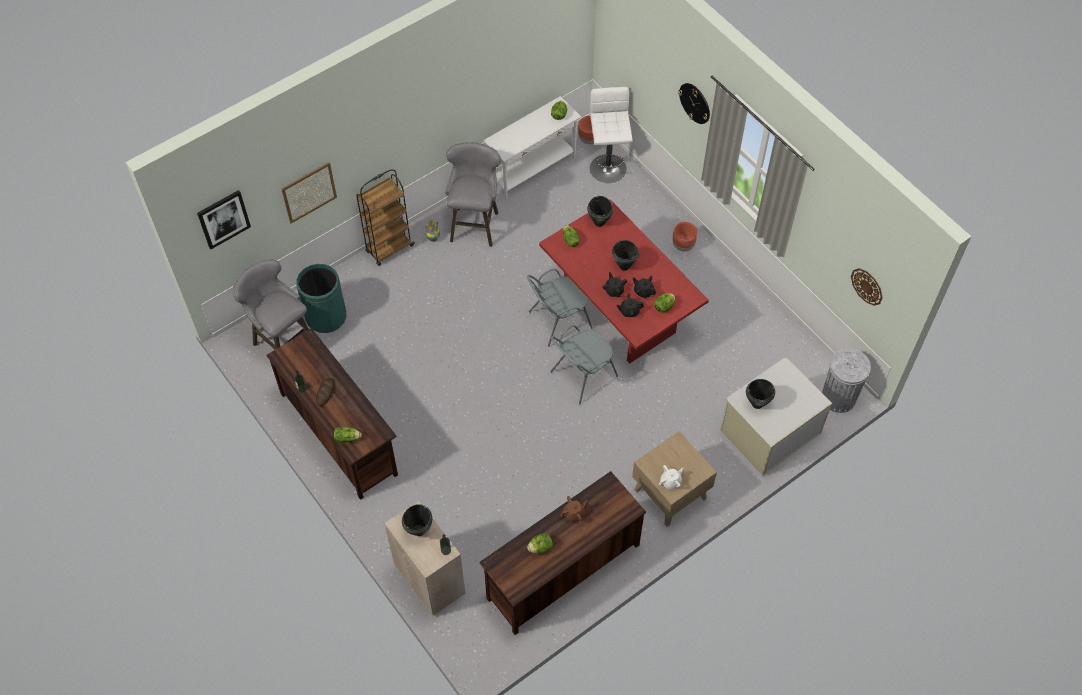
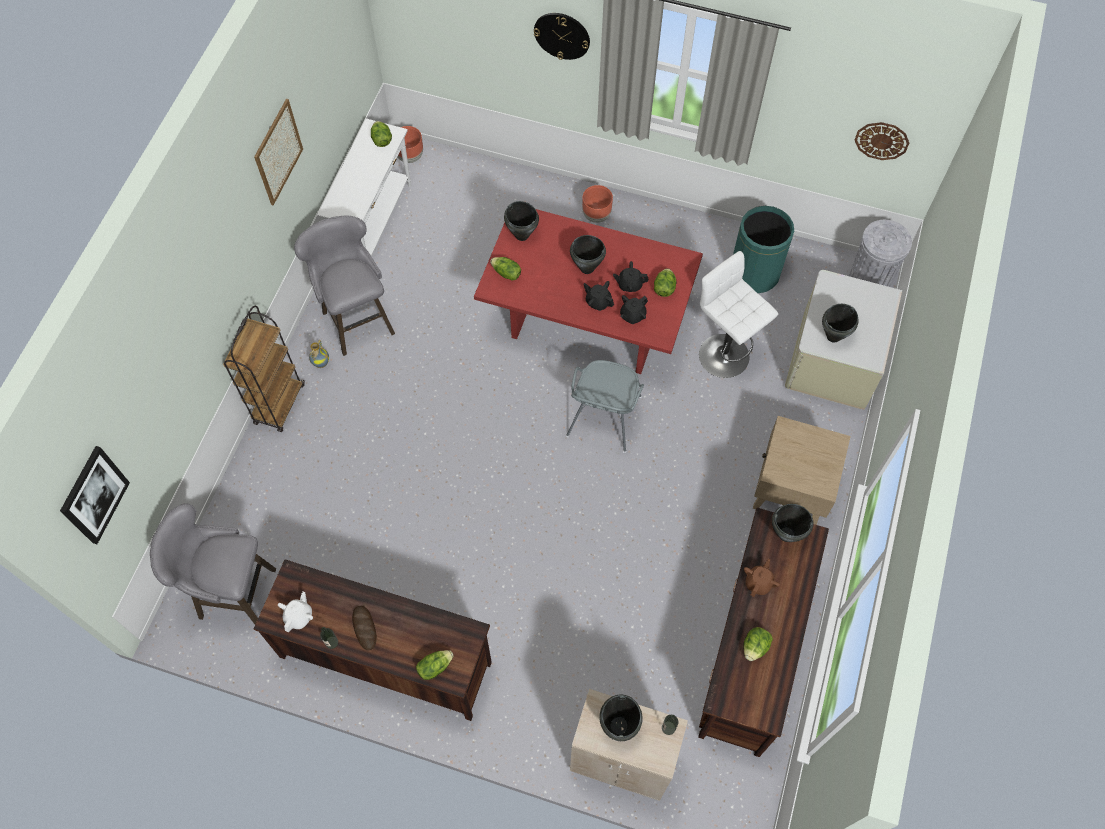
camera: 35 degrees left, 5 degrees up
picture [281,162,337,223] -> picture moved to [254,99,303,206]
green trash can [296,264,346,333] -> green trash can moved to [733,206,794,293]
grey chair [527,269,593,348] -> none
white stool [590,87,633,183] -> white stool moved to [699,251,778,378]
white teapot [659,465,684,489] -> white teapot moved to [278,592,313,632]
none -> black cooking pot [772,504,813,542]

